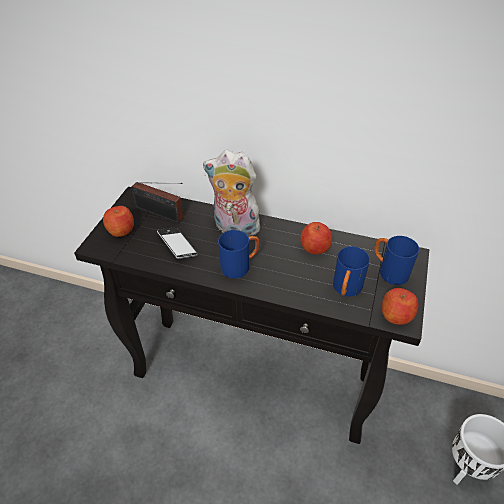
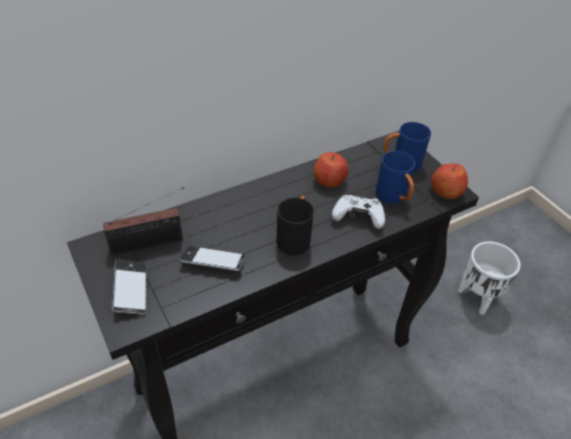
camera: 50 degrees left, 0 degrees up
apple [103,206,134,237] -> phone [112,260,147,315]
plush toy [203,150,260,237] -> none
blue mug [218,230,259,279] -> black mug [276,196,314,255]
none -> white game controller [332,195,385,229]

